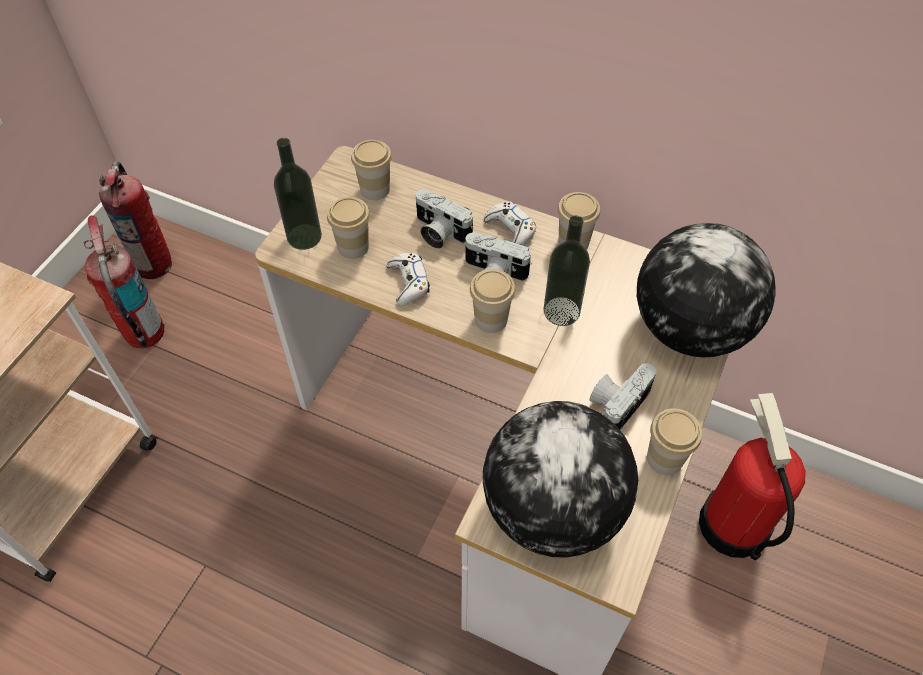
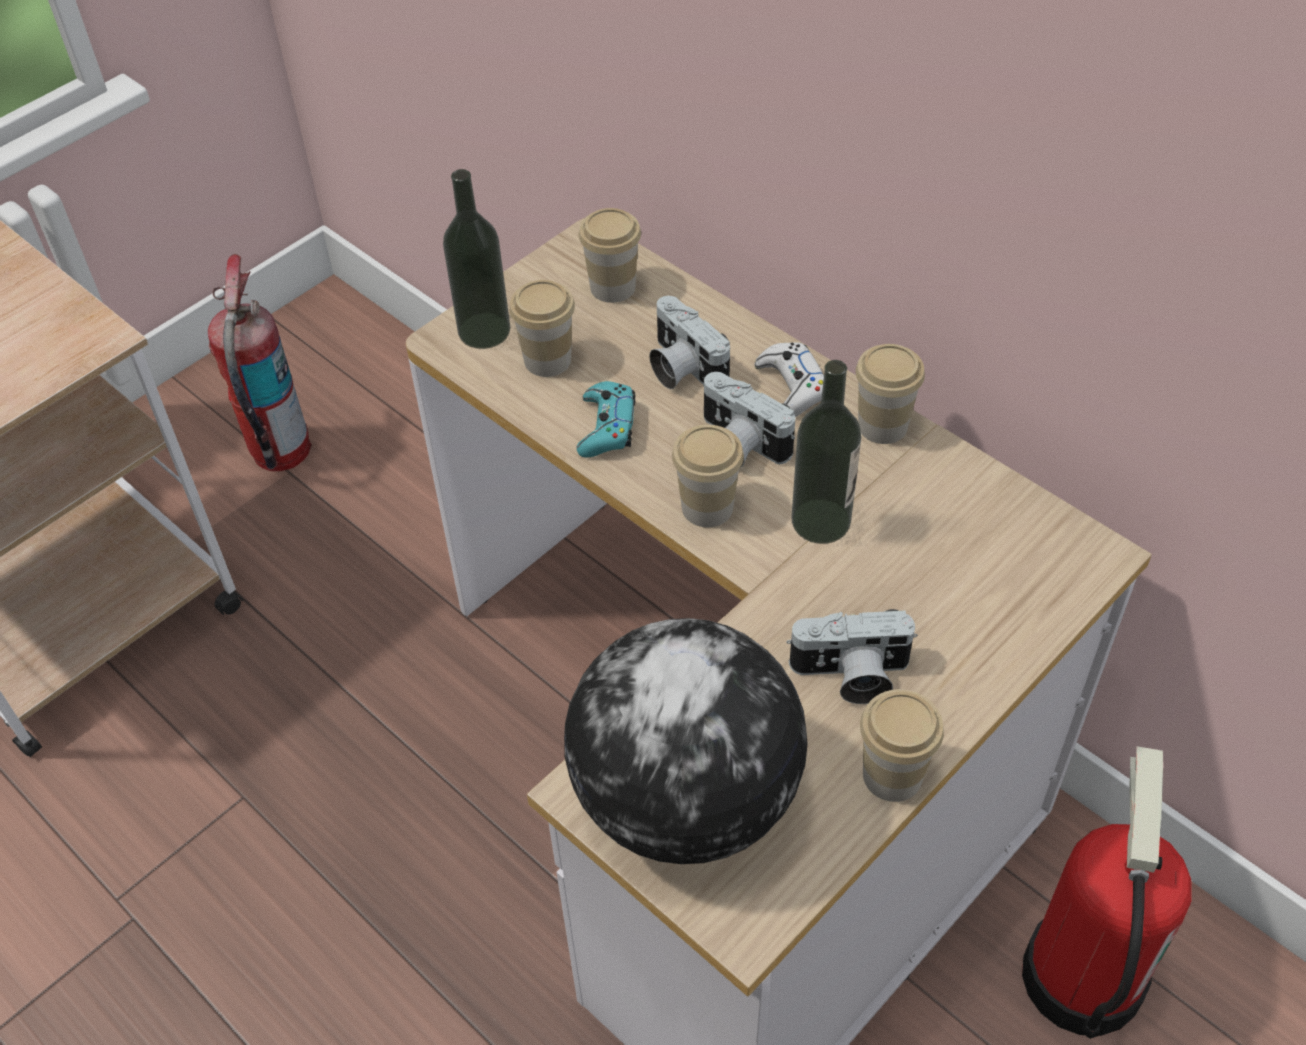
camera: 20 degrees right, 5 degrees down
fire extinguisher [99,161,172,279] -> none
white game controller [387,253,430,306] -> turquoise game controller [577,381,635,457]
camera [589,363,656,430] -> camera turned 150 degrees counterclockwise [786,609,918,704]
globe [637,223,776,358] -> none

